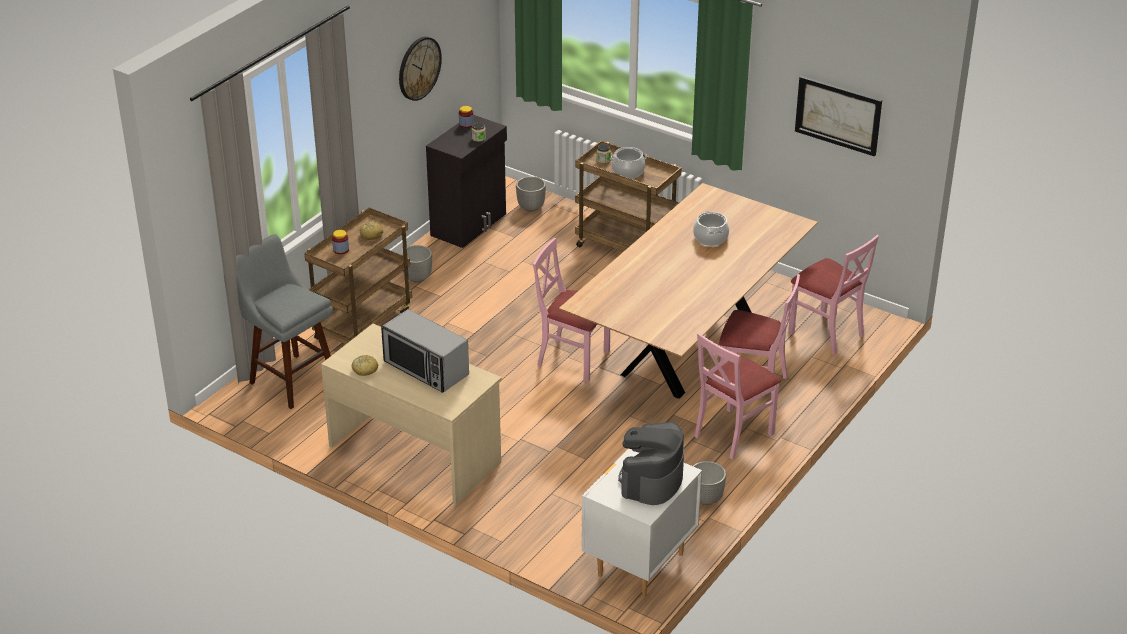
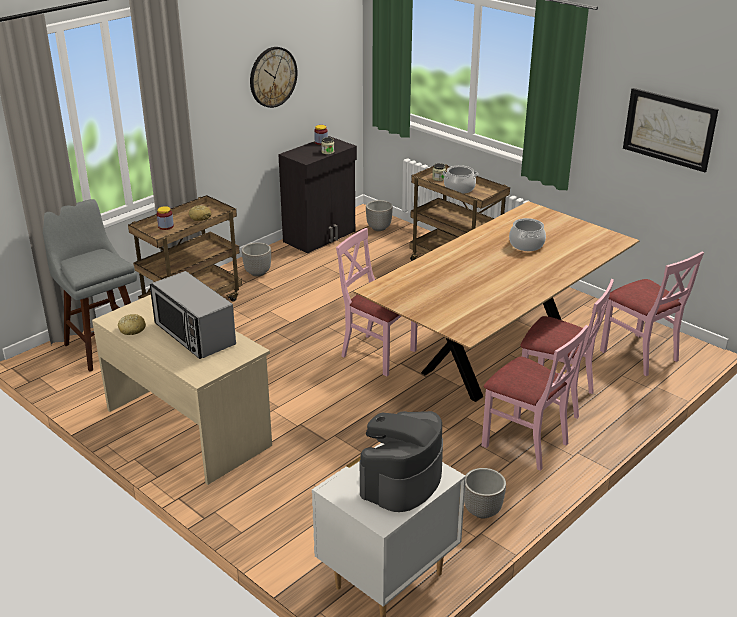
camera: 10 degrees right, 5 degrees down
pink chair [694,332,781,460] -> pink chair turned 105 degrees counterclockwise [482,325,588,471]

